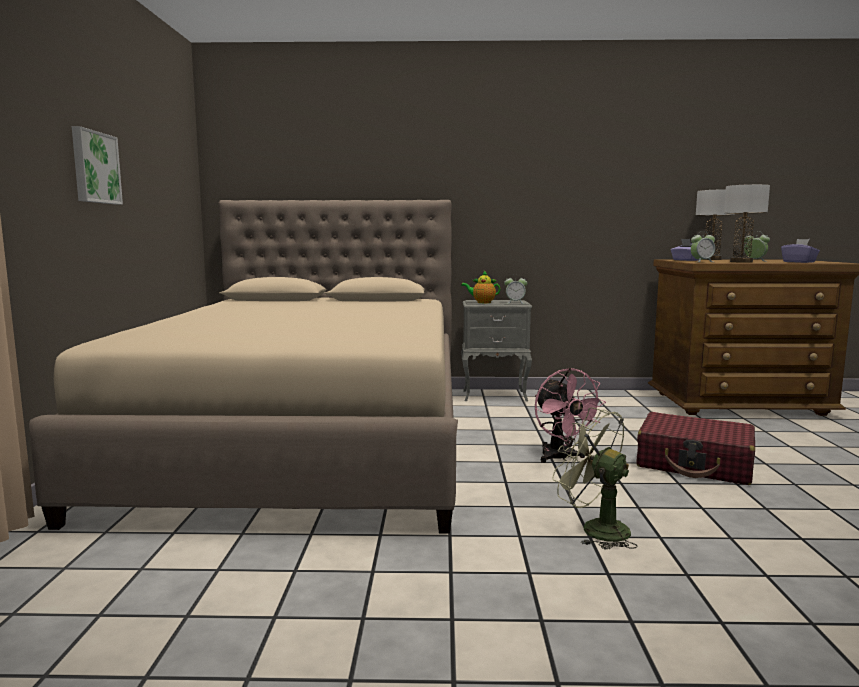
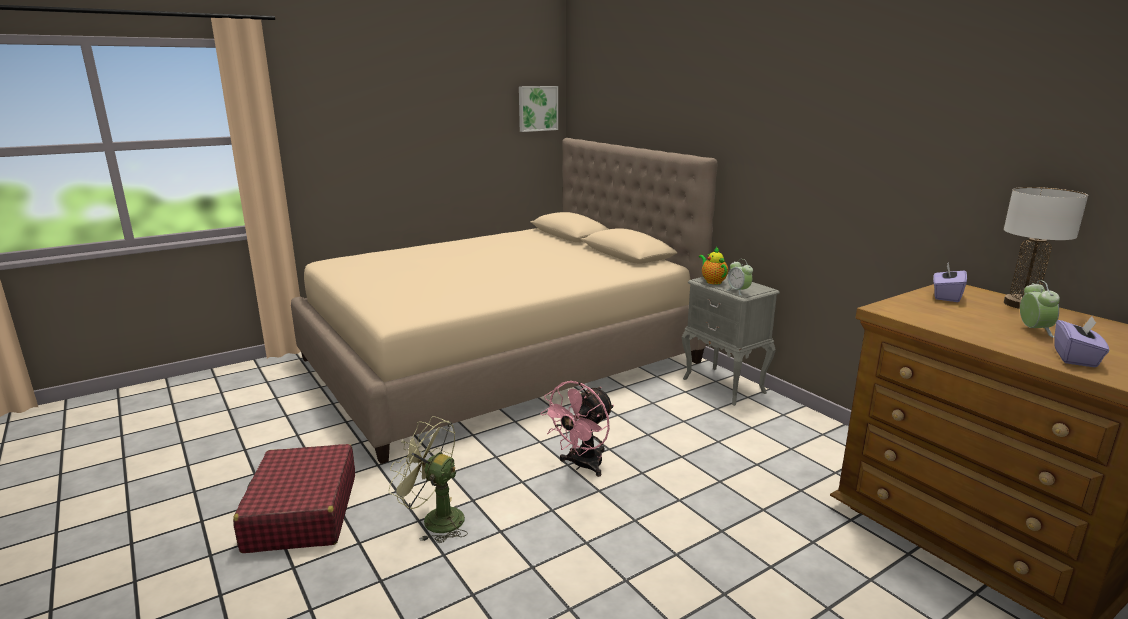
camera: 55 degrees right, 10 degrees up
picture [72,126,123,204] -> picture moved to [519,86,558,132]
green fan [552,407,638,549] -> green fan turned 75 degrees counterclockwise [389,416,468,543]
red suitcase [637,412,755,485] -> red suitcase moved to [233,444,355,553]
alarm clock [691,231,715,262] -> none
table lamp [724,184,770,263] -> none

